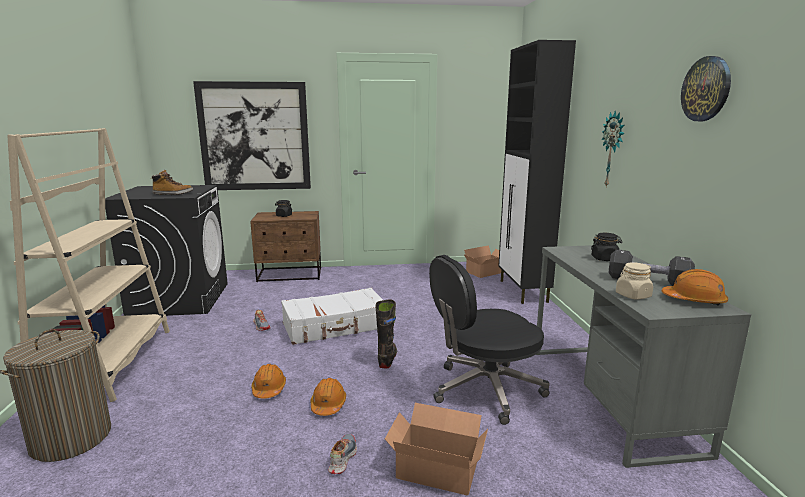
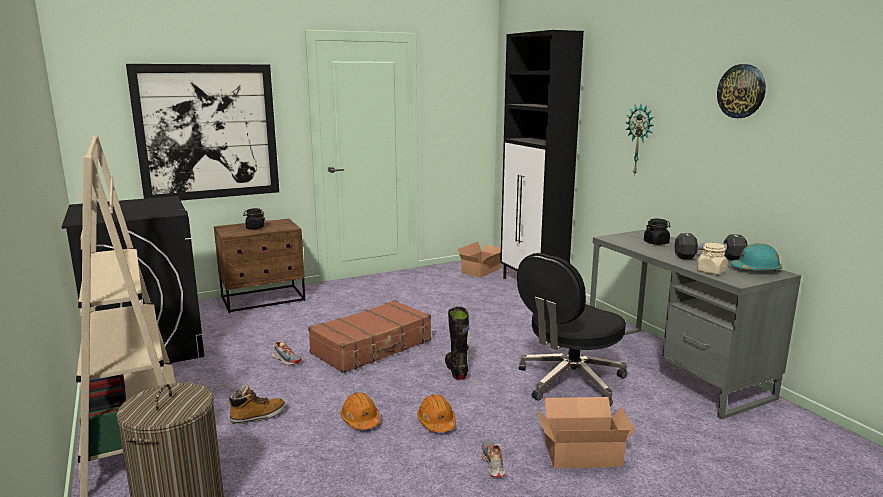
camera: 20 degrees left, 0 degrees up
boot [151,169,193,195] -> boot moved to [227,385,285,424]
white suitcase [281,288,383,345] -> brown suitcase [308,300,431,373]
orange hard hat [662,269,728,305] -> turquoise hard hat [730,243,782,271]

